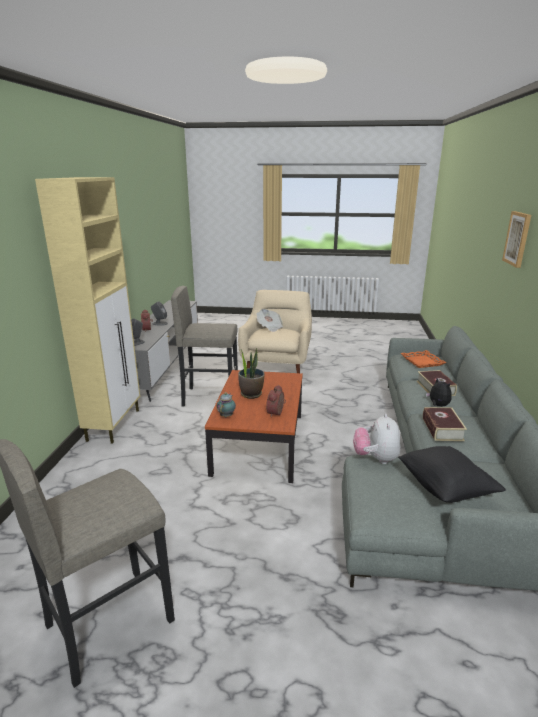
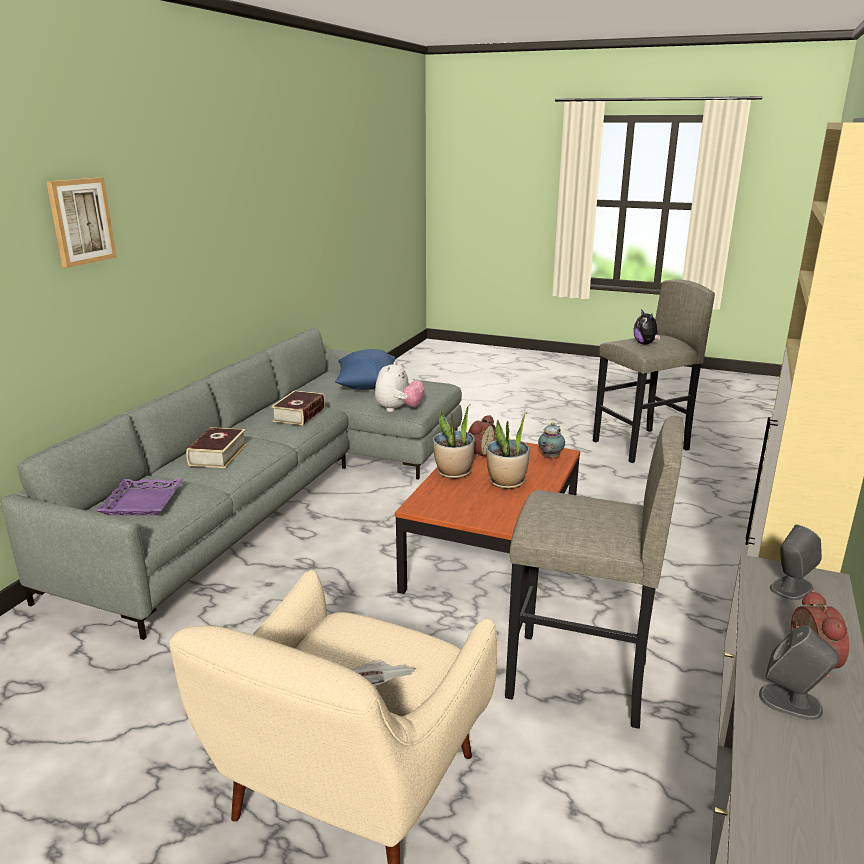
camera: 165 degrees left, 0 degrees up
black pillow [398,446,506,503] -> blue pillow [335,349,395,390]
orange tray [401,350,446,368] -> purple tray [96,479,183,515]
plush toy [426,378,452,407] -> plush toy moved to [633,310,661,345]
none -> potted plant [433,404,475,479]

